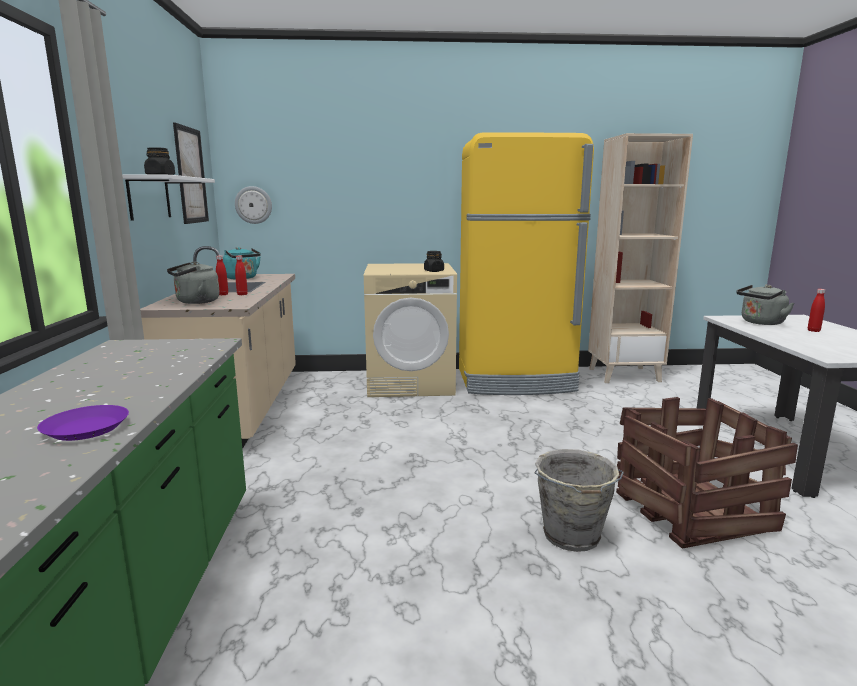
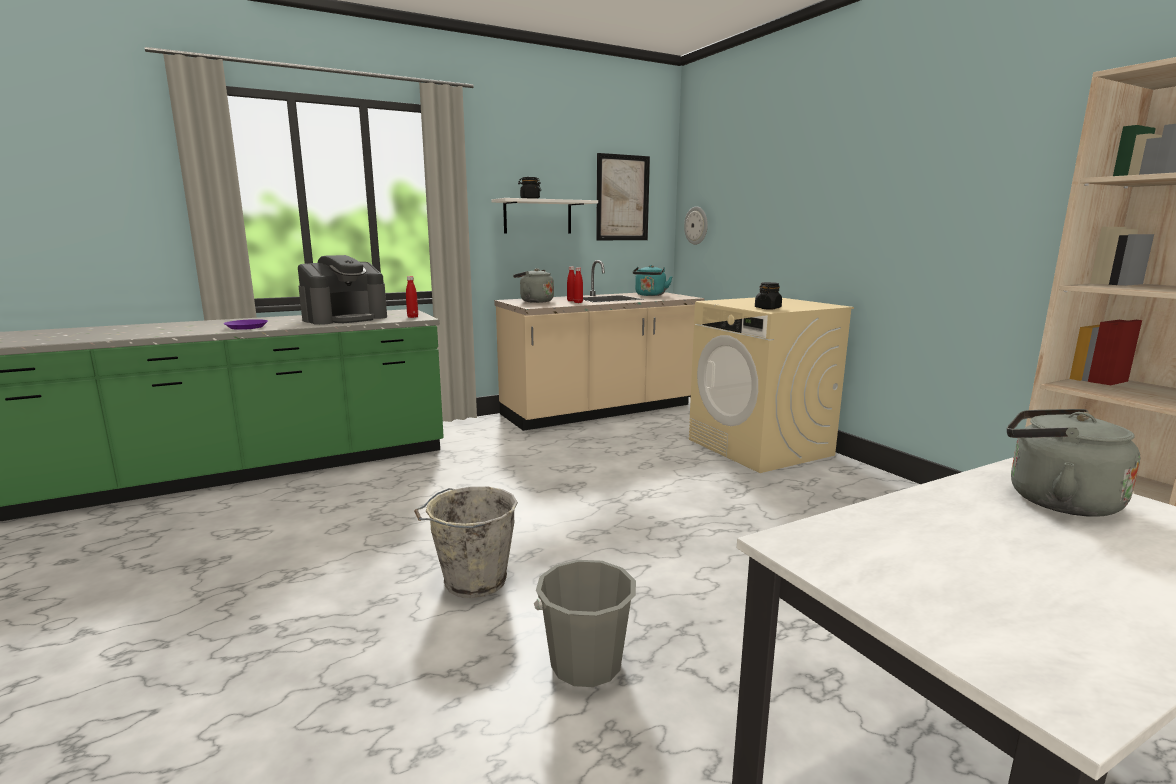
camera: 65 degrees right, 0 degrees up
yellow fridge [459,132,594,395] -> none
crate [616,397,798,549] -> grey bucket [534,560,636,687]
red bottle [808,289,825,332] -> red bottle moved to [406,276,418,318]
none -> coffee machine [298,255,387,325]

